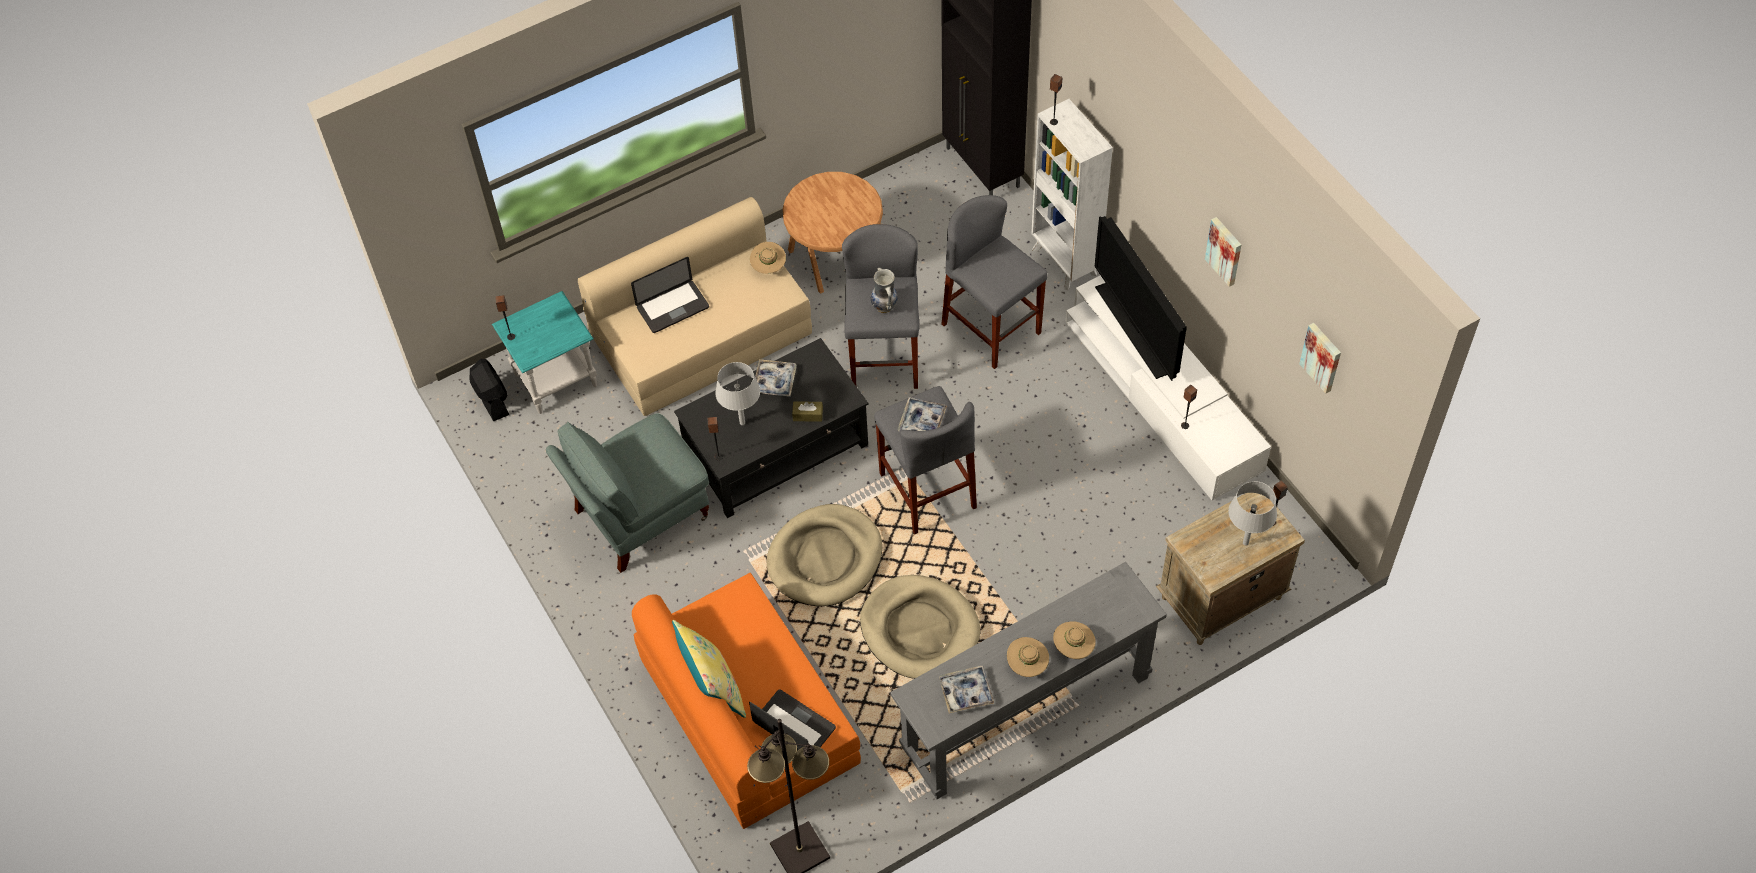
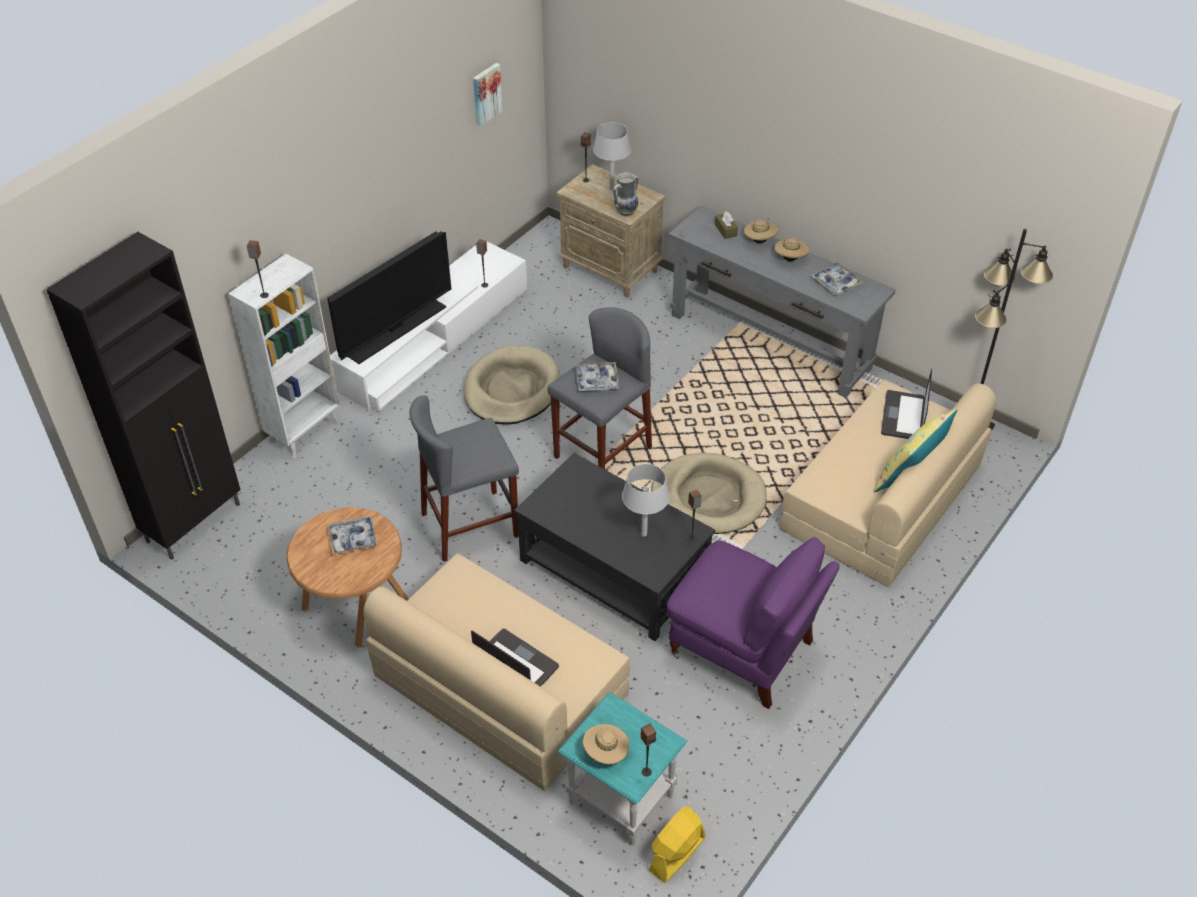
camera: 115 degrees left, 10 degrees down
black fan [470,359,510,421] -> yellow fan [648,807,705,883]
grey armchair [546,413,709,573] -> purple armchair [667,537,840,709]
orange sofa [632,573,861,829] -> beige sofa [780,379,996,587]
beige hat [750,242,786,274] -> beige hat moved to [583,724,629,764]
tray [755,359,797,397] -> tray moved to [328,516,377,555]
brown tissue box [792,401,823,422] -> brown tissue box moved to [715,211,738,239]
beige dog bed [860,575,980,679] -> beige dog bed moved to [464,345,560,425]
vase [871,268,898,313] -> vase moved to [613,172,638,216]
grey stool [942,195,1047,369] -> none
picture [1205,217,1241,287] -> none

